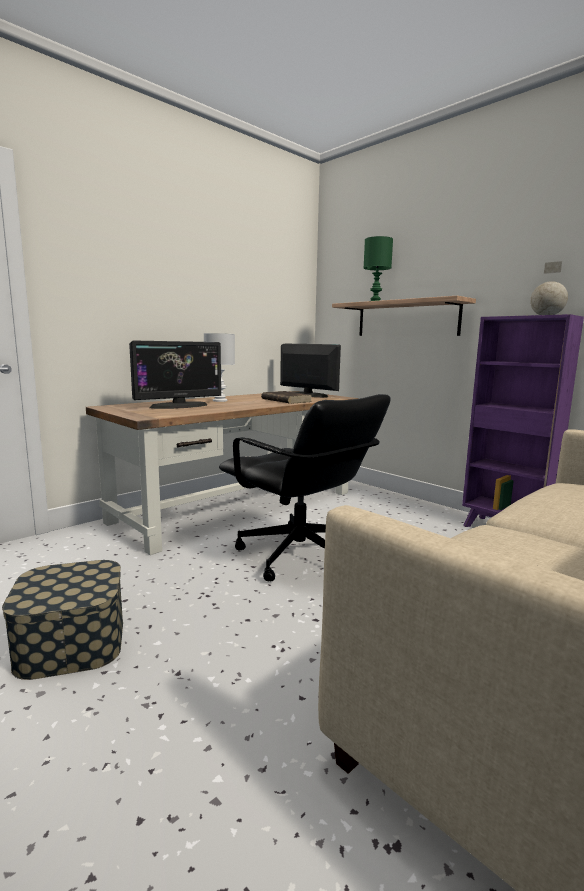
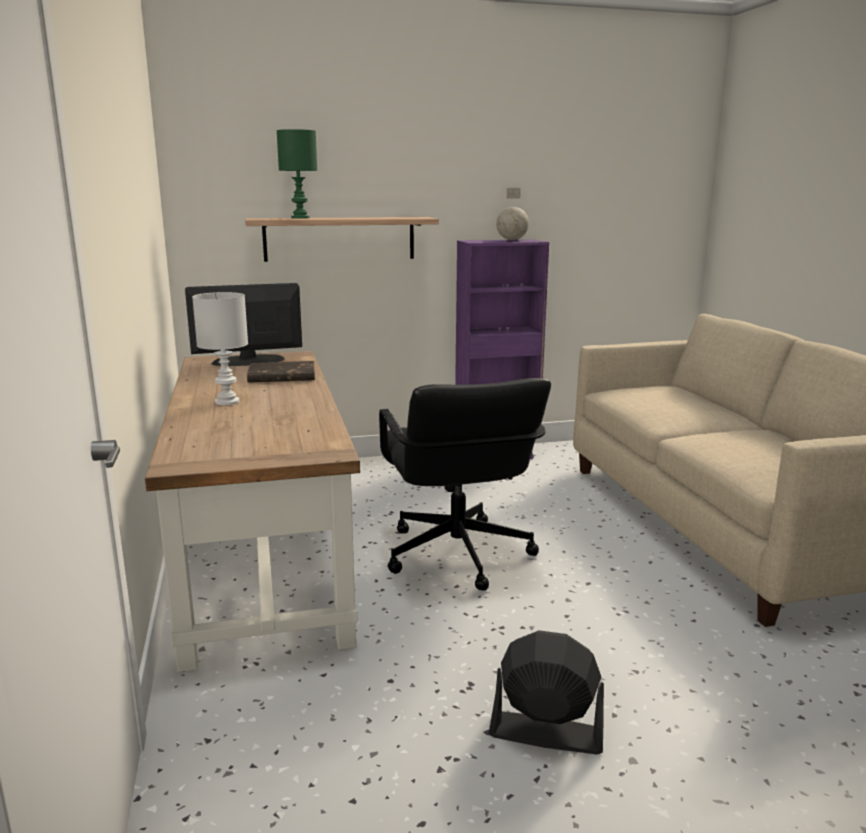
camera: 60 degrees left, 5 degrees up
storage box [2,560,123,680] -> black fan [489,630,604,754]
monitor [129,340,221,409] -> none
black office chair [219,394,391,581] -> black office chair turned 90 degrees clockwise [379,378,551,591]

